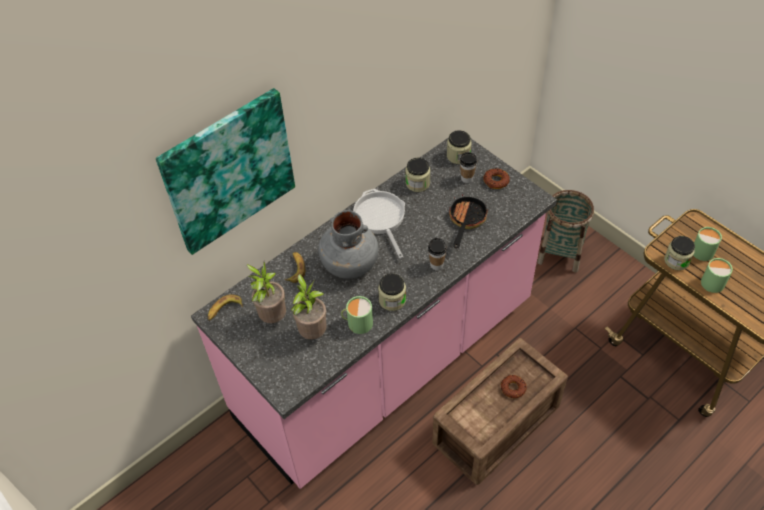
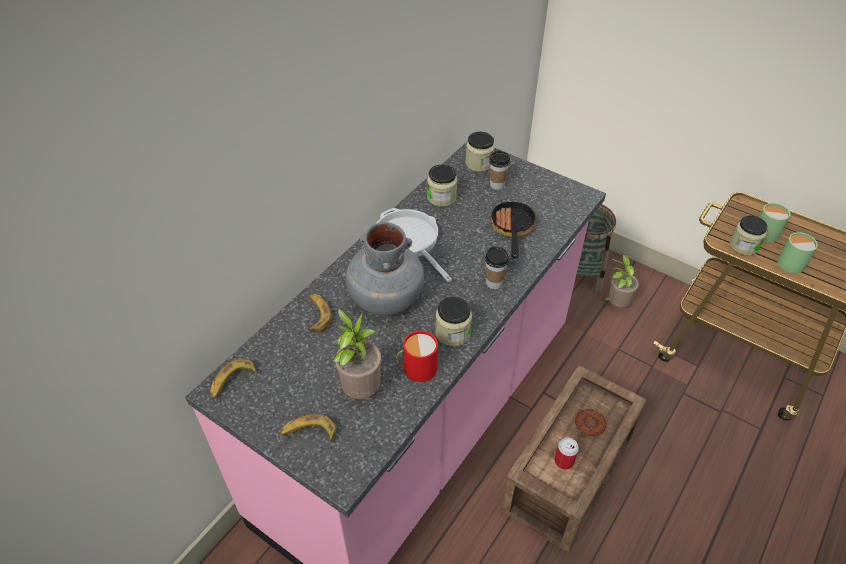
camera: 15 degrees left, 5 degrees down
picture [156,88,295,255] -> none
potted plant [247,262,286,323] -> potted plant moved to [602,254,640,307]
green mug [341,296,373,334] -> red mug [395,331,438,382]
donut [483,168,510,189] -> none
none -> banana [280,414,337,443]
none -> can [554,437,579,470]

